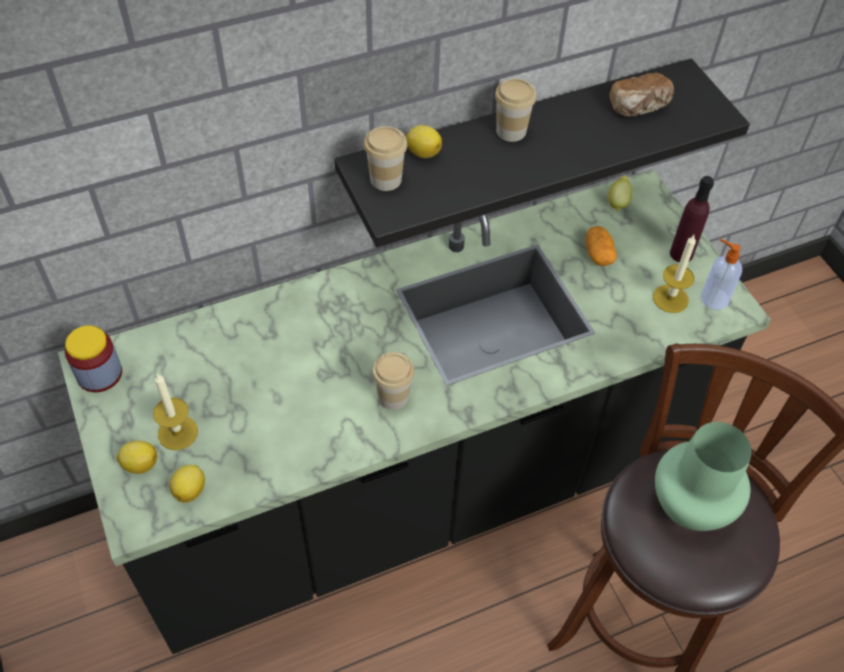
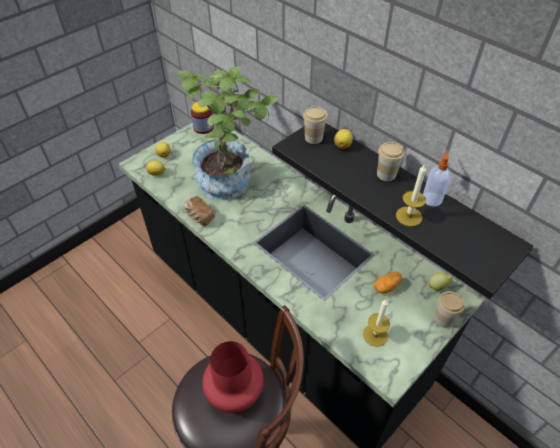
camera: 70 degrees right, 5 degrees down
candle [153,373,198,450] -> candle moved to [396,164,426,226]
cup [372,352,414,410] -> cup moved to [434,291,465,328]
bread [610,73,674,116] -> bread moved to [184,196,215,226]
green vase [655,422,752,531] -> red vase [202,341,264,413]
purple bottle [670,176,714,262] -> none
soap dispenser [701,239,742,310] -> soap dispenser moved to [423,149,451,207]
none -> potted plant [177,67,278,200]

